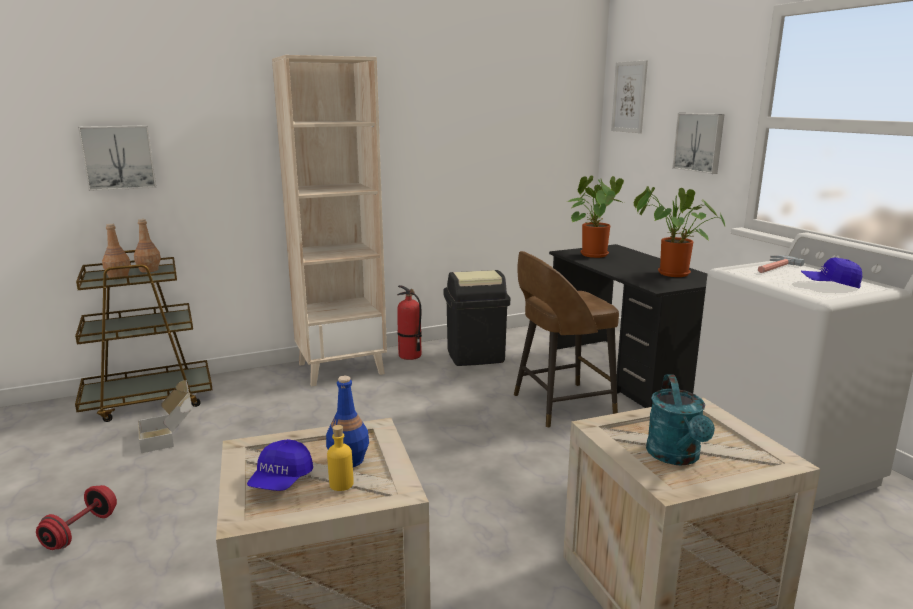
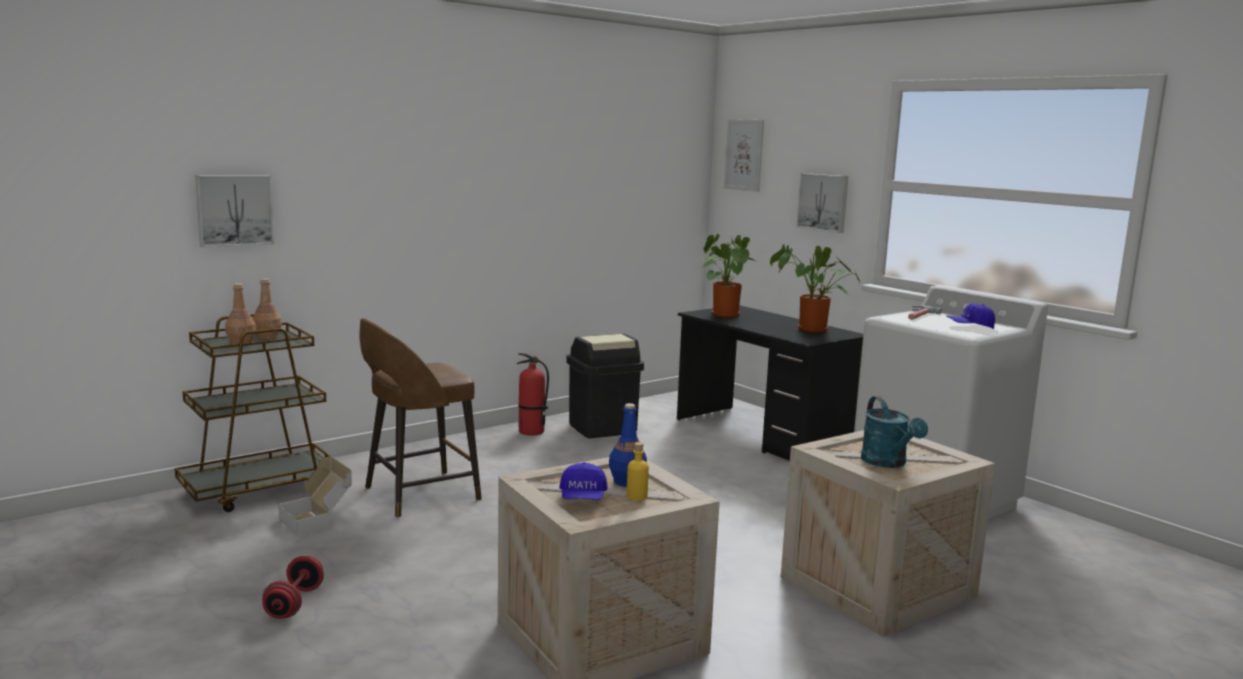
camera: 15 degrees left, 5 degrees down
beige bookcase [272,55,387,387] -> none
brown stool [514,251,619,428] -> brown stool moved to [359,318,482,518]

